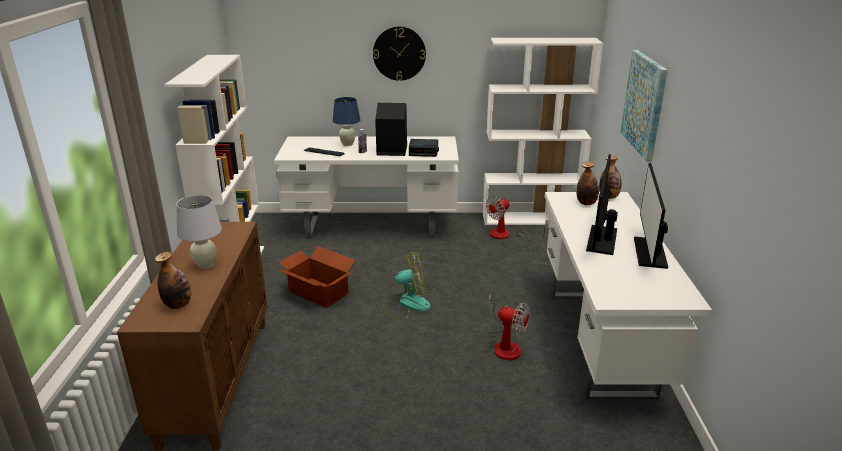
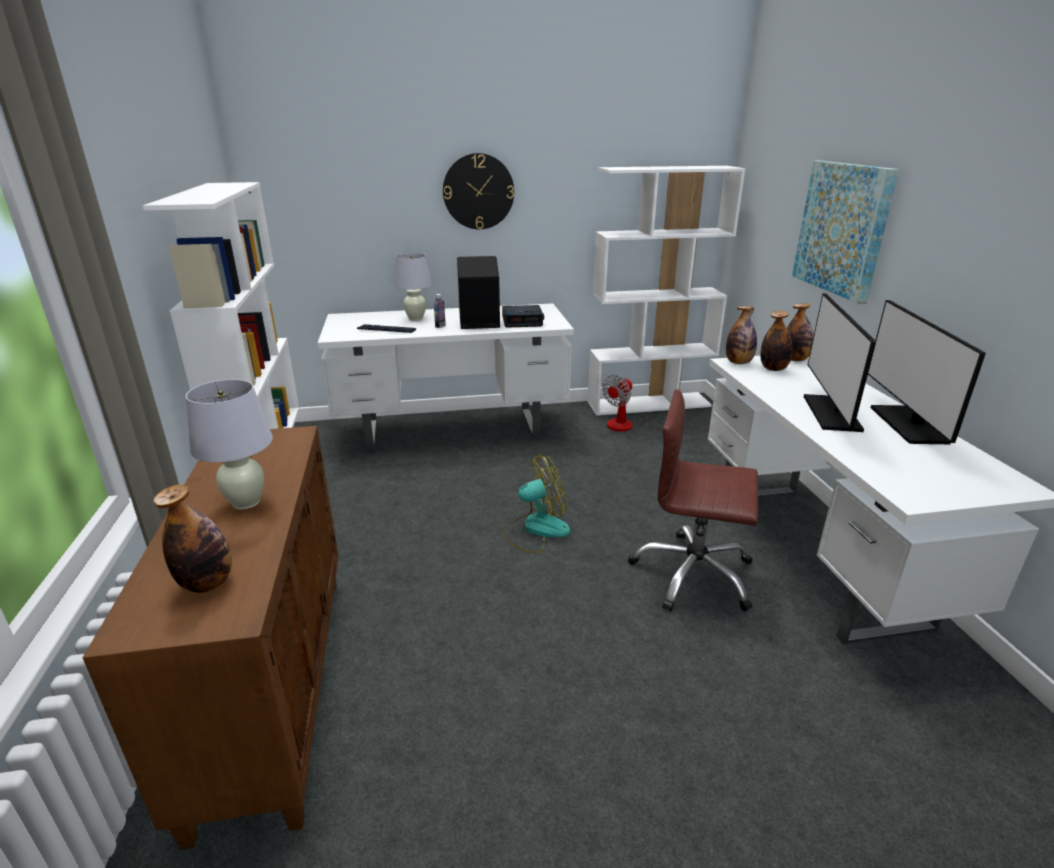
camera: 10 degrees left, 0 degrees up
cardboard box [276,246,356,308] -> none
blue table lamp [333,97,360,146] -> white table lamp [394,253,432,321]
fan [486,295,530,360] -> brown office chair [628,389,758,612]
none -> bottle [726,306,757,364]

